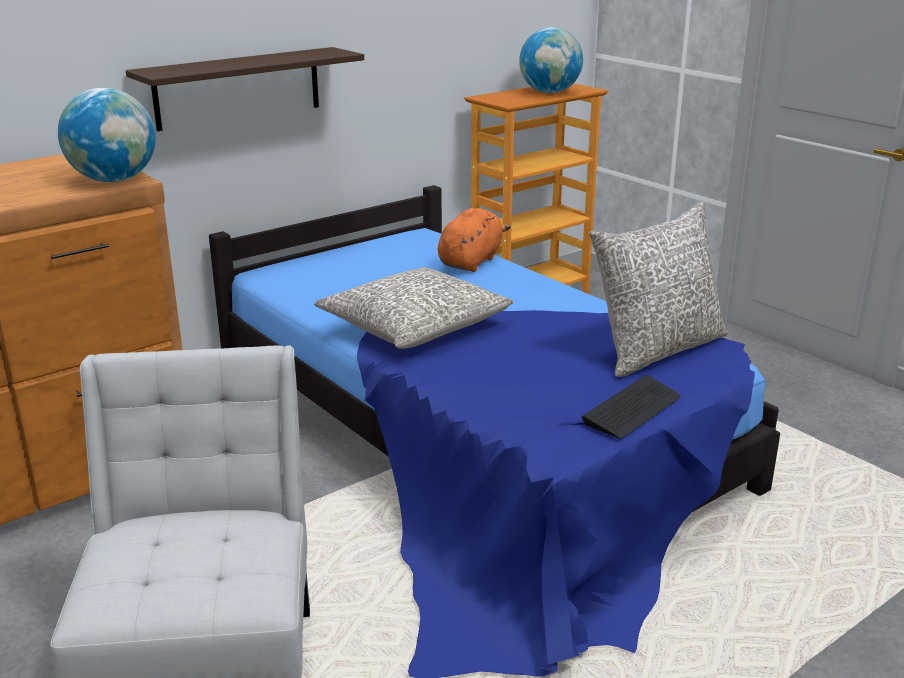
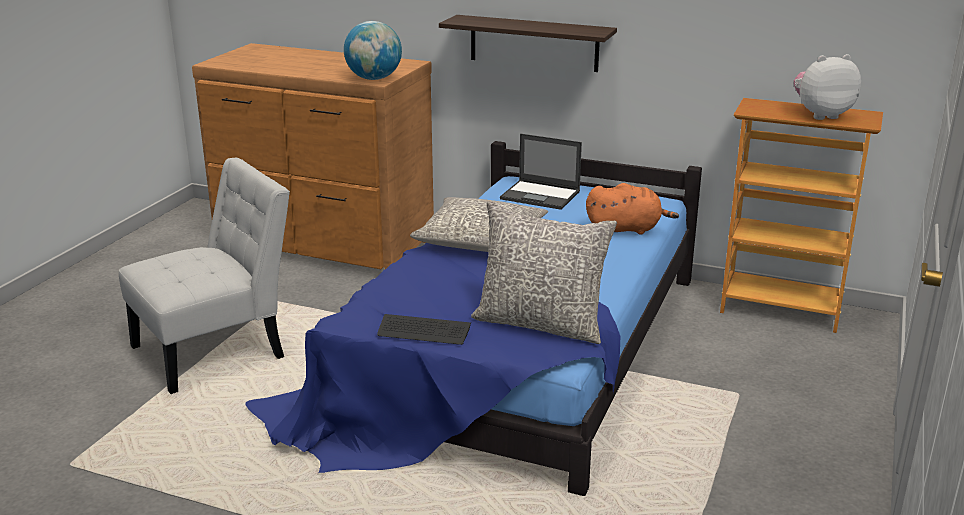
camera: 60 degrees right, 0 degrees up
globe [519,27,583,93] -> plush toy [794,54,861,120]
none -> laptop [500,134,582,210]

